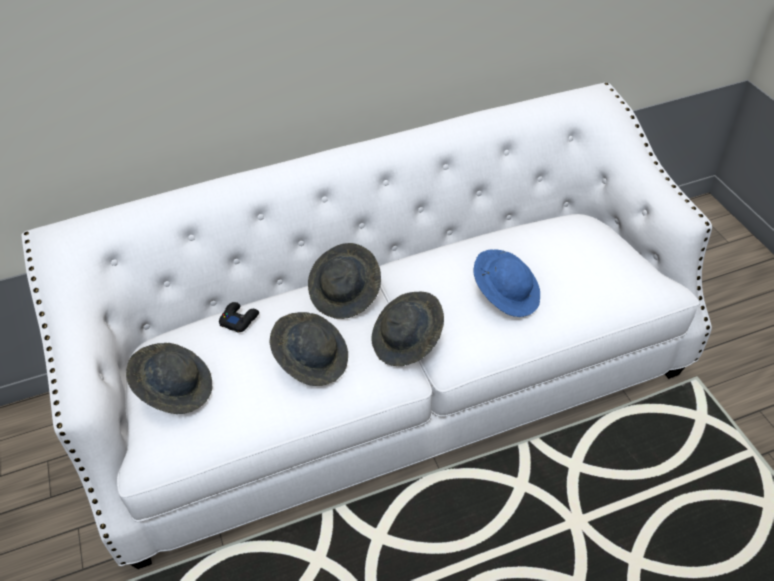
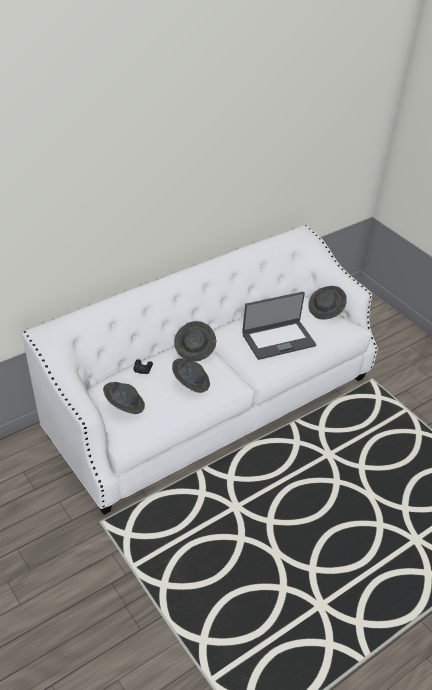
camera: 20 degrees left, 5 degrees down
grey hat [371,292,444,366] -> grey hat moved to [308,286,347,320]
blue hat [473,249,540,317] -> laptop [242,292,316,360]

